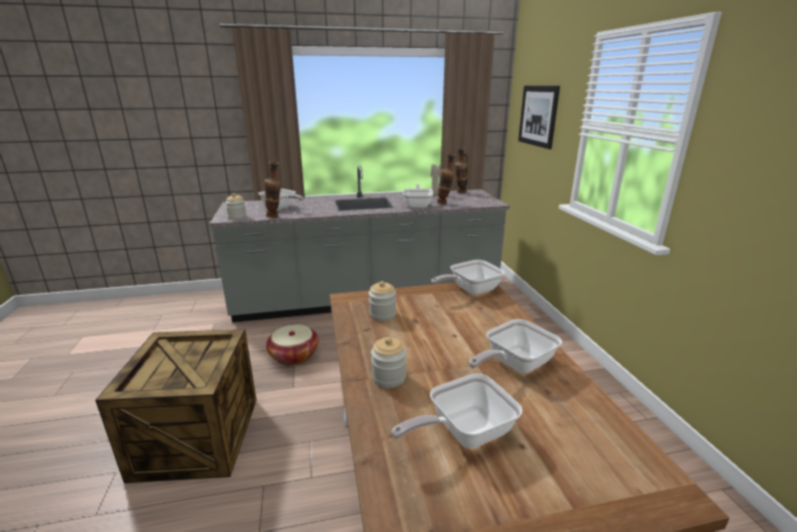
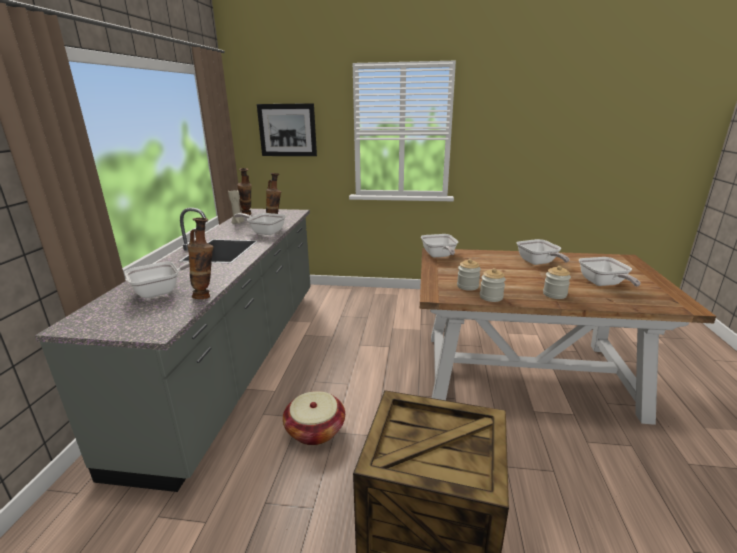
camera: 70 degrees left, 0 degrees up
jar [225,193,246,220] -> jar moved to [480,268,506,302]

